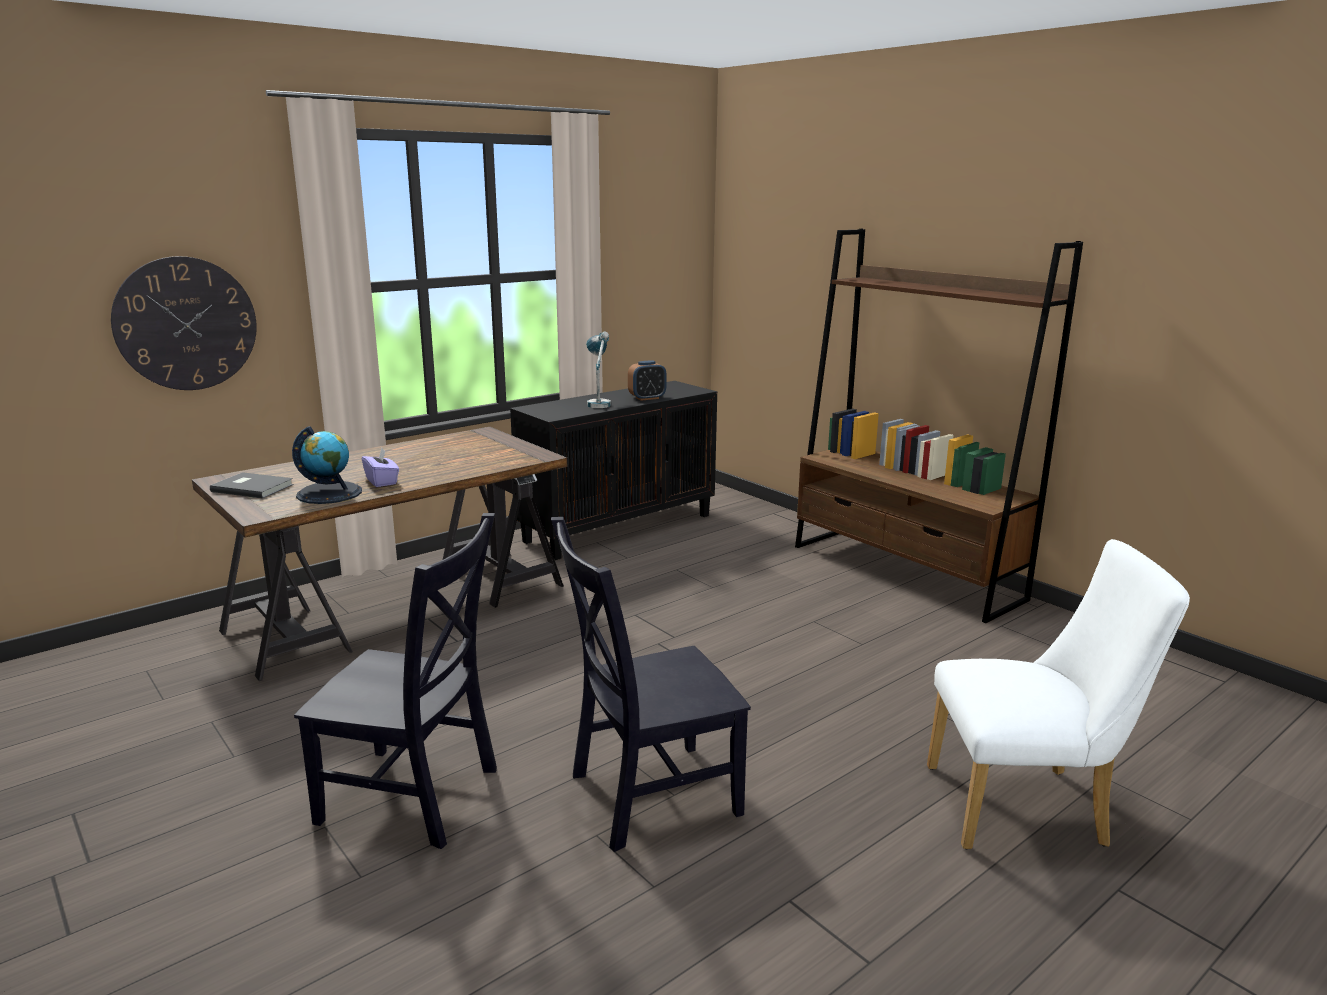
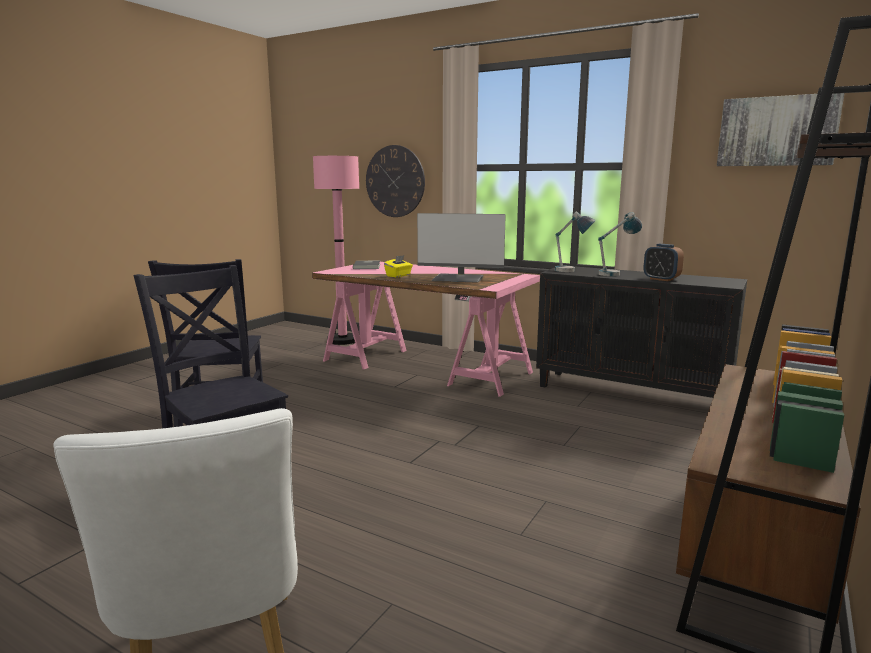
camera: 70 degrees right, 5 degrees down
brown desk [192,427,567,681] -> pink desk [312,262,540,397]
globe [292,426,362,504] -> none
purple tissue box [362,448,399,487] -> yellow tissue box [384,255,413,277]
none -> pink floor lamp [313,156,359,345]
none -> monitor [417,213,506,283]
none -> table lamp [555,212,596,272]
none -> picture [717,93,845,166]

